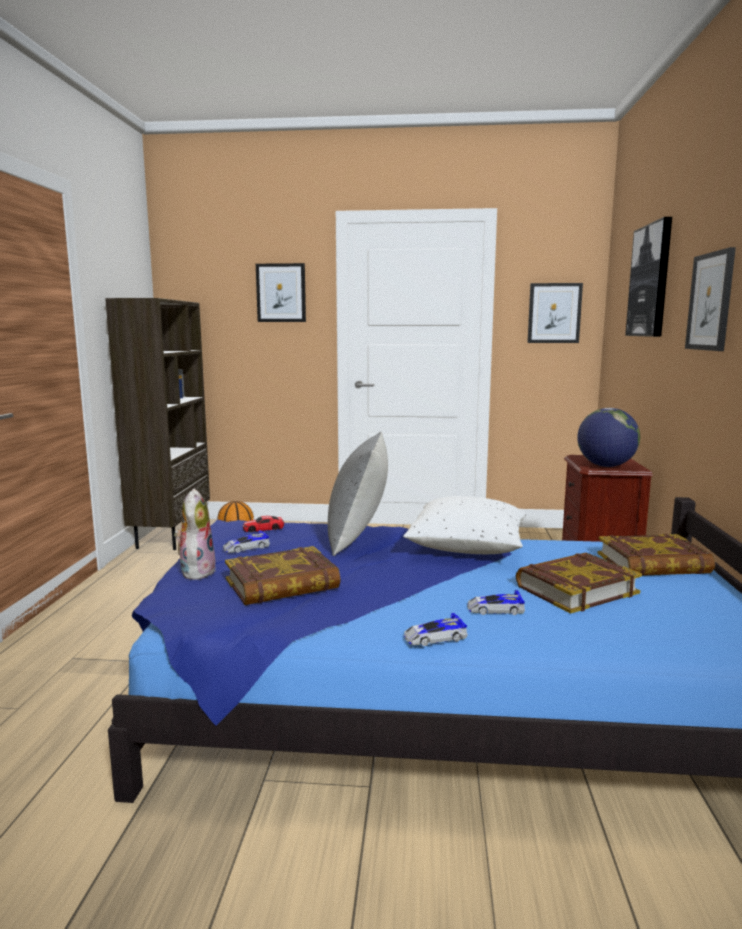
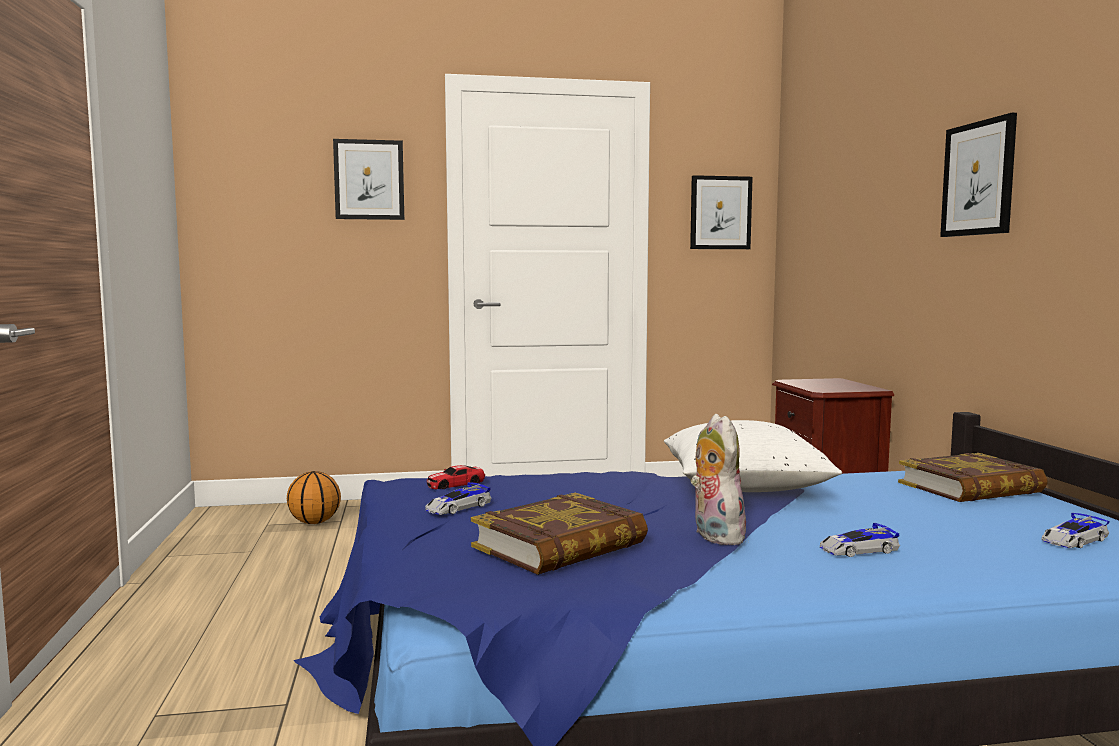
camera: 15 degrees left, 5 degrees down
brown bookcase [105,298,210,550] -> none
plush toy [174,489,216,580] -> plush toy moved to [690,414,749,545]
grey pillow [328,432,388,556] -> none
toy car [404,613,468,646] -> toy car moved to [1042,513,1110,548]
book [516,553,642,614] -> none
globe [577,408,640,467] -> none
picture [625,217,672,337] -> none

